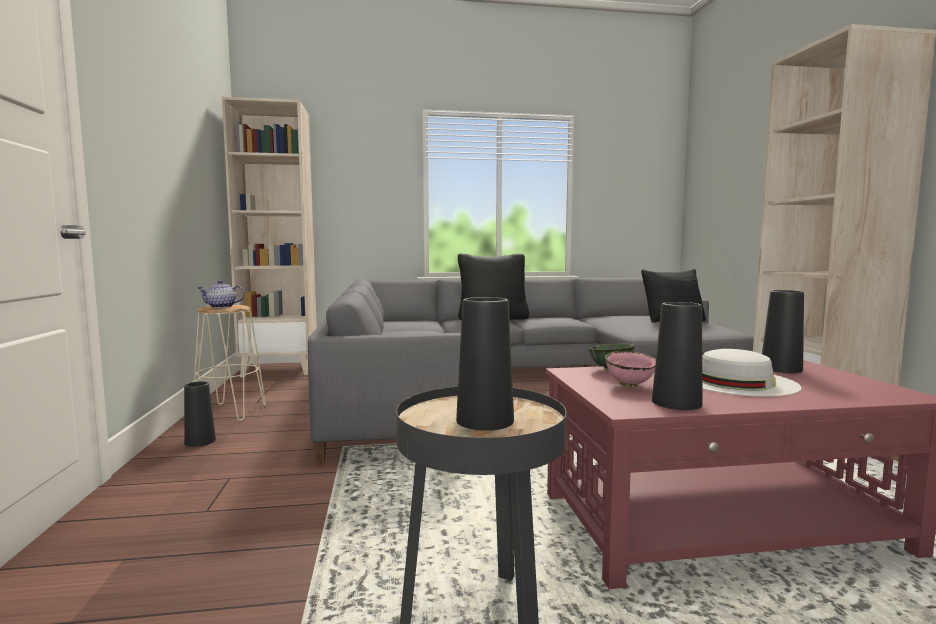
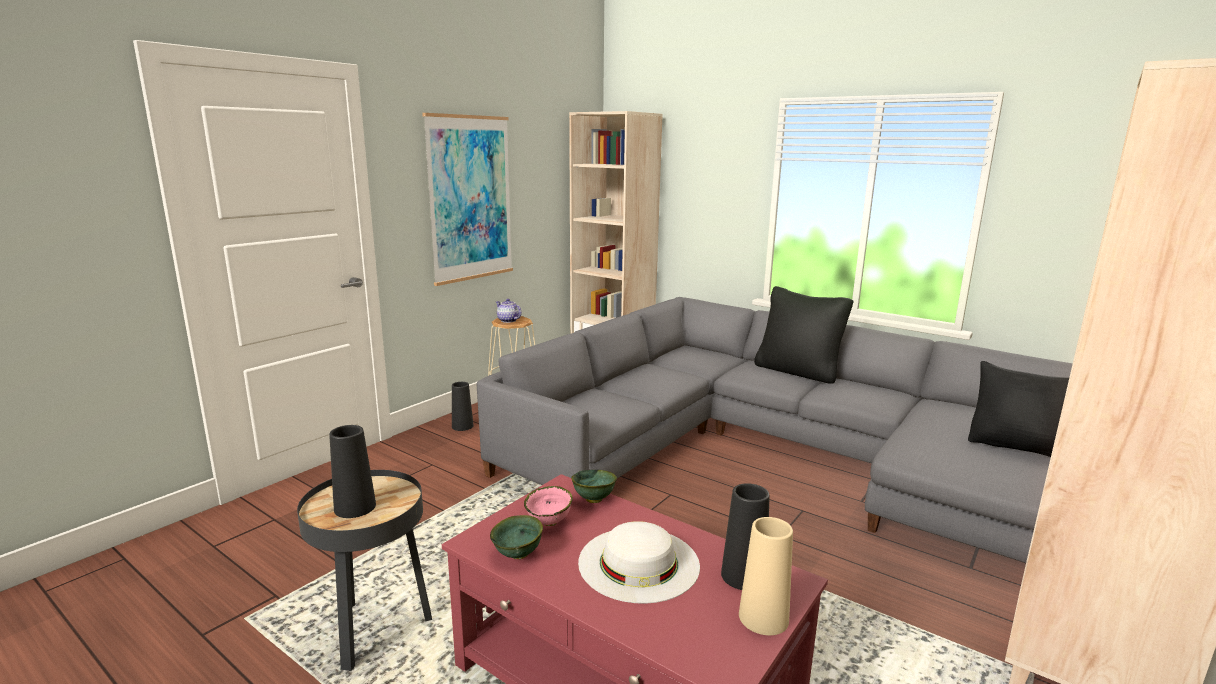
camera: 45 degrees right, 10 degrees up
black vase [652,302,703,410] -> green bowl [490,515,543,559]
none -> picture [422,113,513,286]
none -> beige vase [739,517,793,635]

